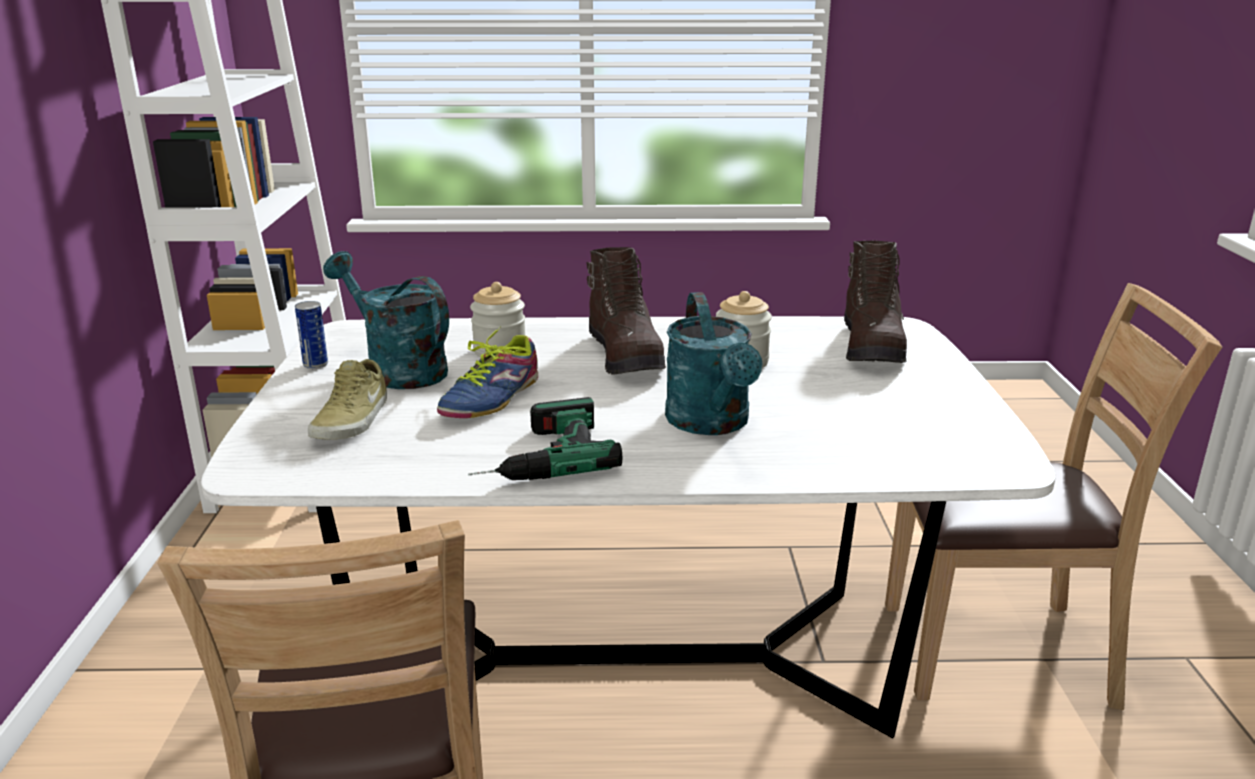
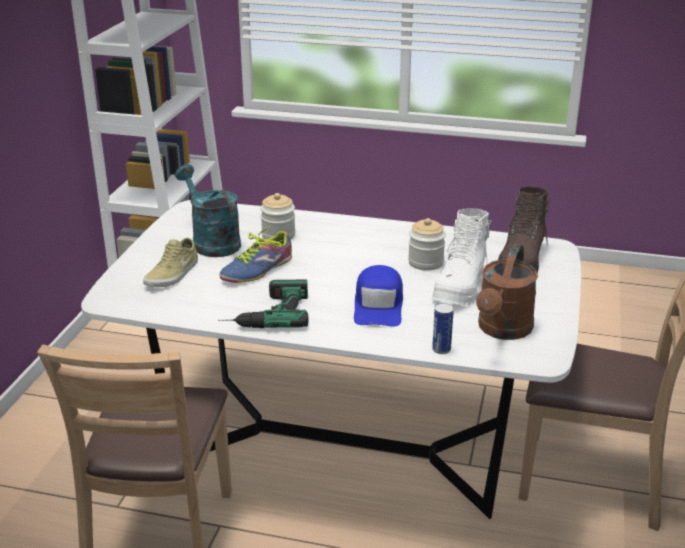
camera: 15 degrees right, 5 degrees up
can [295,301,328,369] -> can moved to [432,303,454,354]
brown boot [586,247,666,375] -> none
turquoise watering can [665,292,763,435] -> blue cap [354,265,403,327]
none -> white boot [432,208,491,306]
none -> brown watering can [476,244,538,340]

